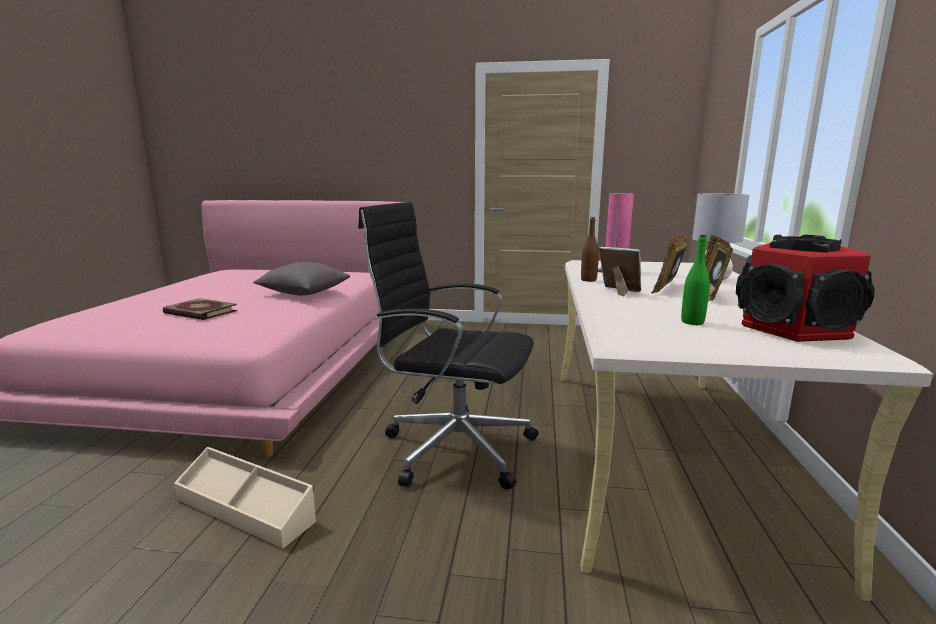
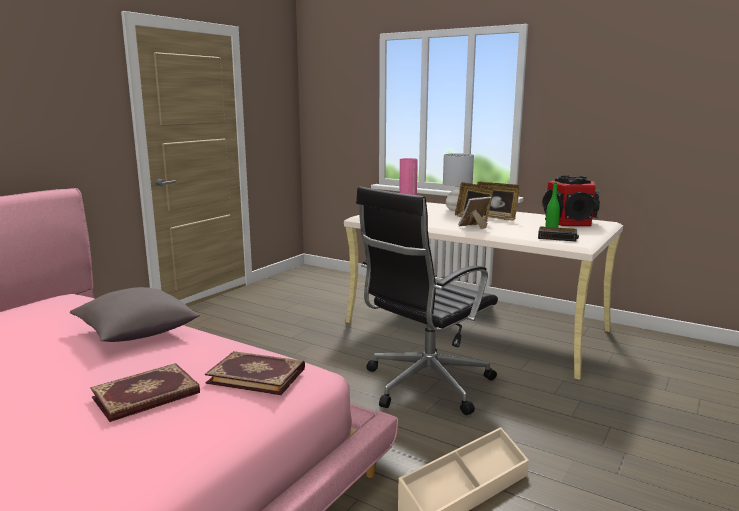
camera: 65 degrees left, 0 degrees up
brown bottle [581,217,599,282] -> none
none -> book [205,351,305,395]
none -> alarm clock [538,226,579,242]

